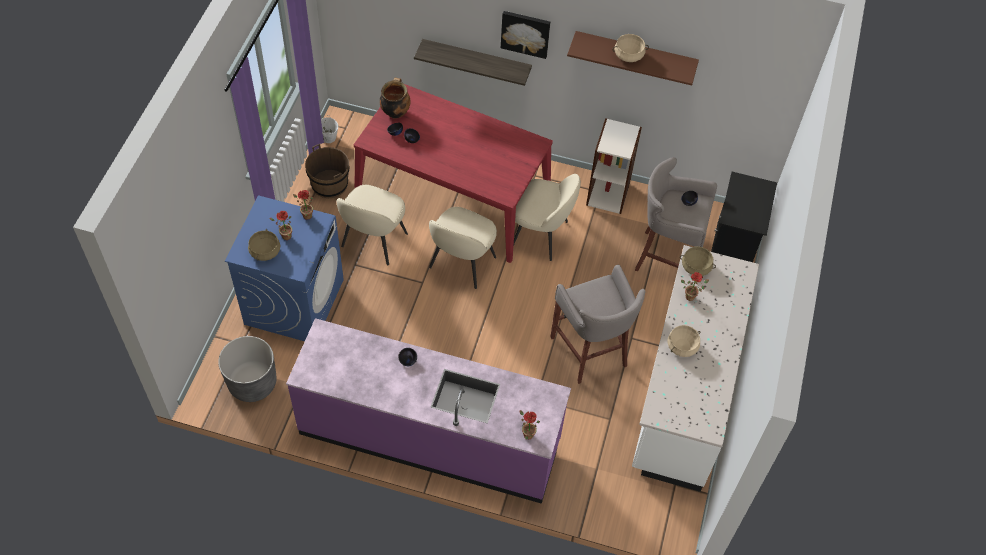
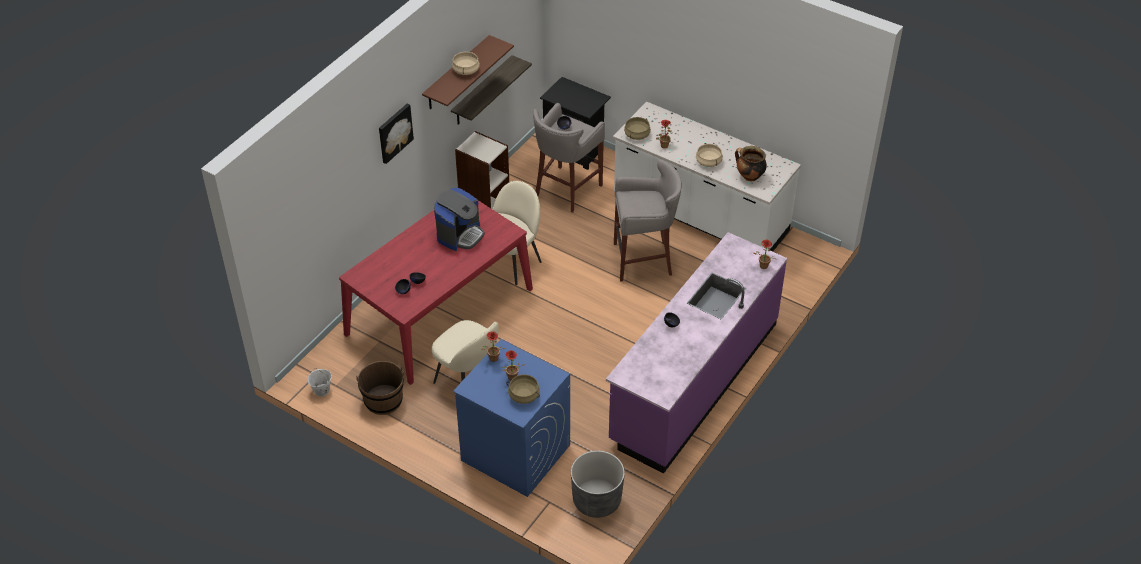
camera: 70 degrees left, 10 degrees down
cooking pot [380,78,411,119] -> cooking pot moved to [735,146,767,181]
shelf [414,39,532,86] -> shelf moved to [451,55,532,125]
beige chair [429,207,497,289] -> none
none -> coffee machine [434,188,485,251]

